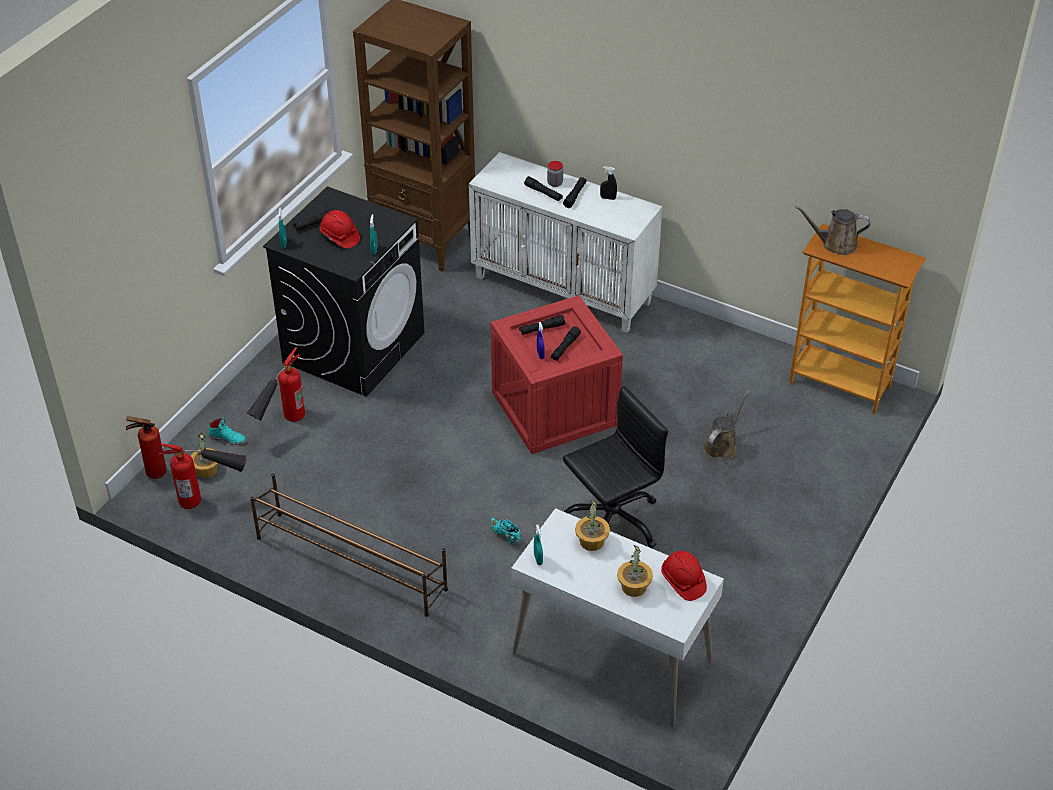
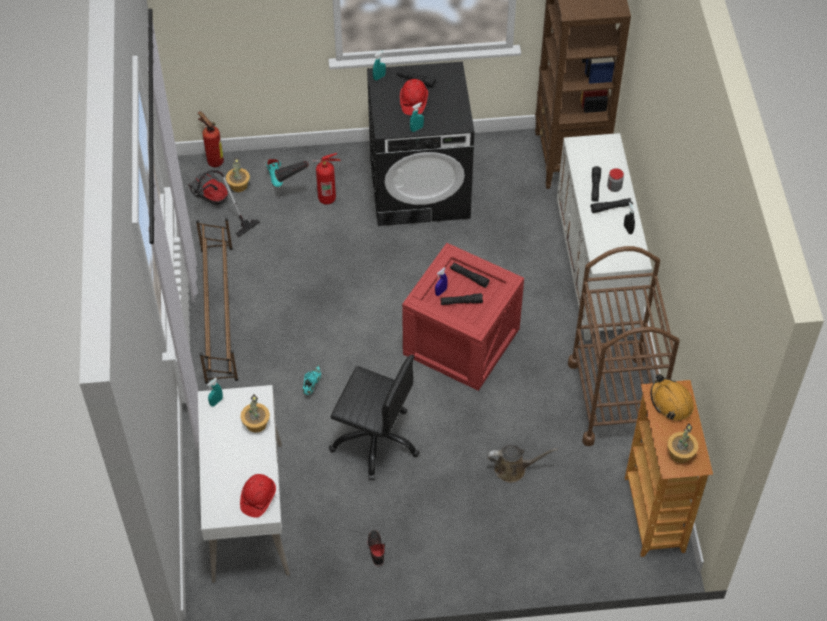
camera: 55 degrees right, 10 degrees up
fire extinguisher [159,443,246,509] -> vacuum cleaner [188,170,260,237]
potted plant [617,545,653,597] -> potted plant moved to [667,423,698,463]
brown watering can [795,206,870,255] -> orange hard hat [650,374,694,421]
none -> black shoe [368,530,385,566]
none -> brown cart [568,246,680,446]

